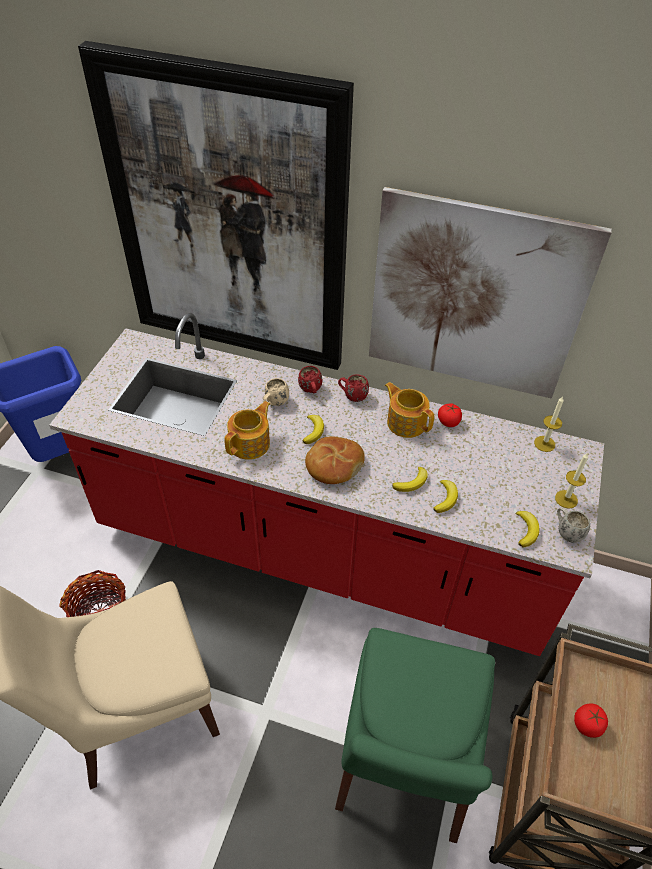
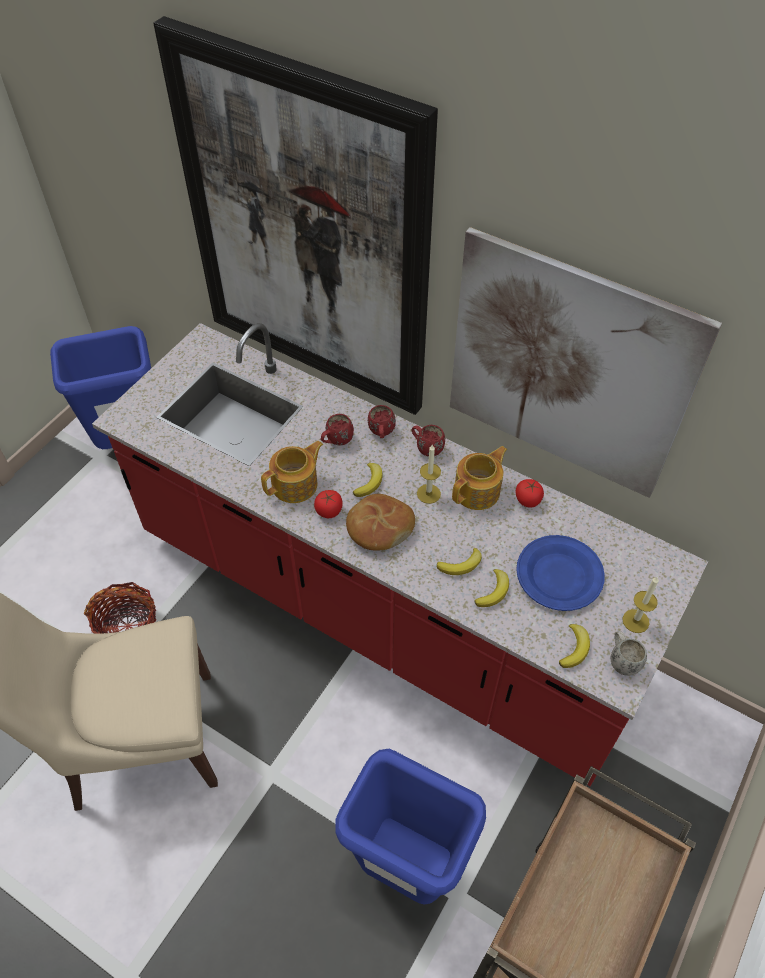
camera: 15 degrees right, 5 degrees up
beige mug [263,378,289,406] -> red mug [321,414,354,445]
green chair [335,628,495,843] -> blue trash can [335,749,486,905]
teapot [385,382,434,438] -> teapot turned 75 degrees clockwise [452,446,507,510]
candle [534,396,564,452] -> candle moved to [417,445,441,504]
tomato [574,704,608,738] -> tomato moved to [314,490,343,518]
none -> blue plate [516,535,605,611]

